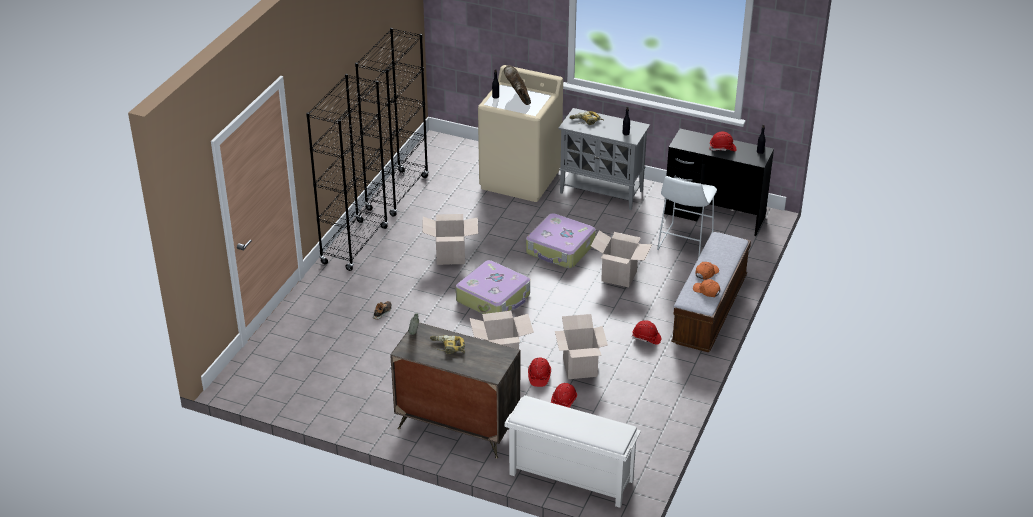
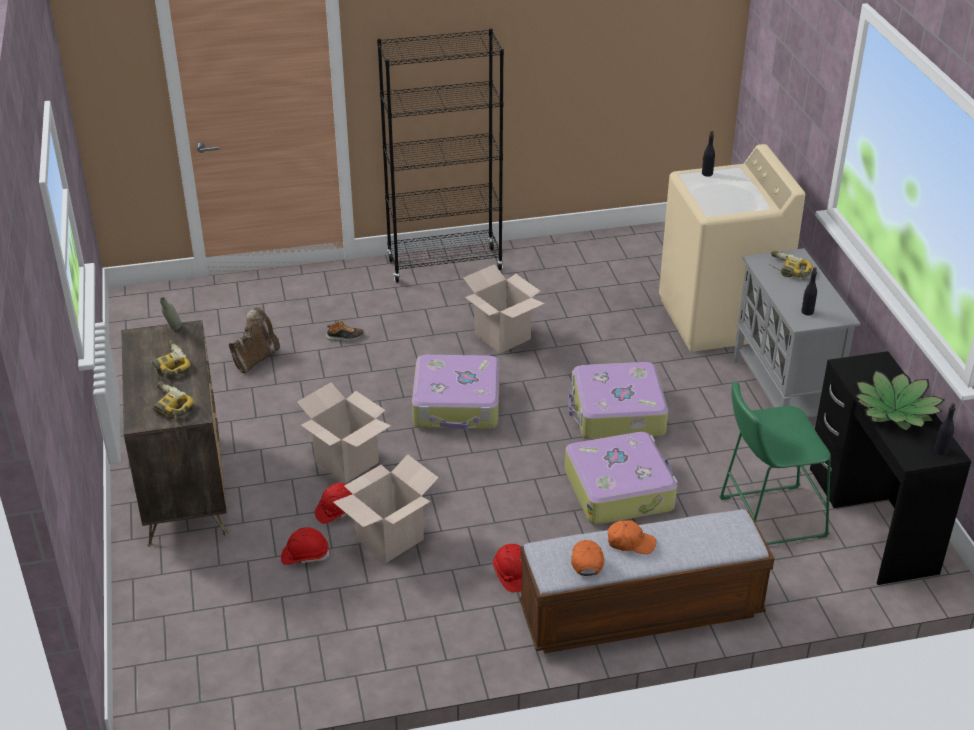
camera: 55 degrees right, 0 degrees up
black bookcase [355,28,429,217] -> none
brown boot [504,65,531,105] -> brown boot moved to [229,307,280,373]
white shoe rack [504,395,641,508] -> none
cardboard box [591,230,652,288] -> suitcase [565,432,678,525]
white stool [657,176,717,258] -> green stool [719,381,831,545]
red hard hat [709,131,737,151] -> potted plant [855,370,945,431]
none -> power drill [144,382,194,421]

